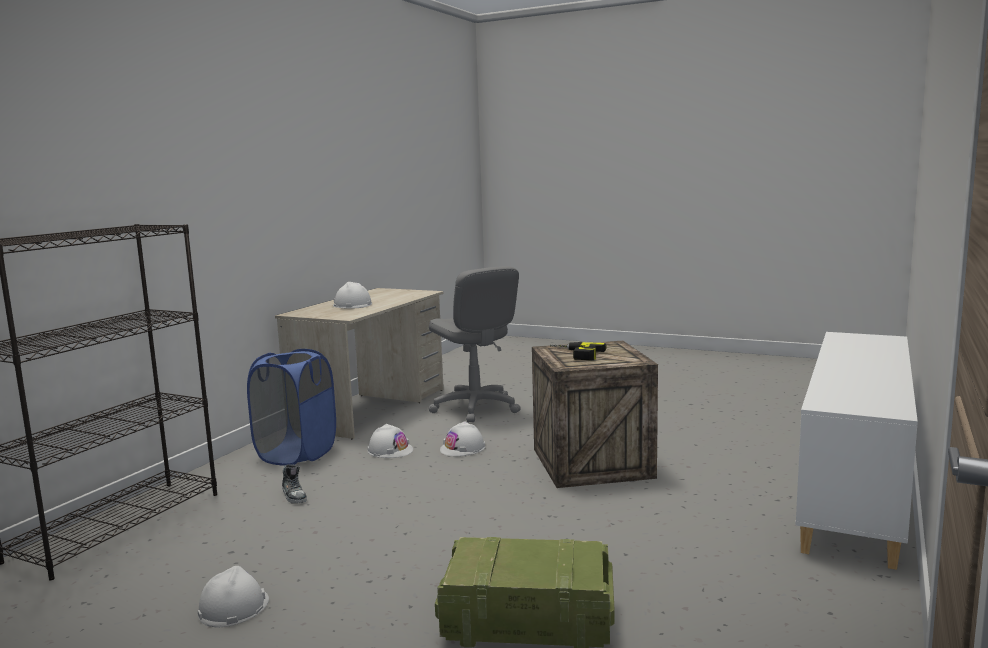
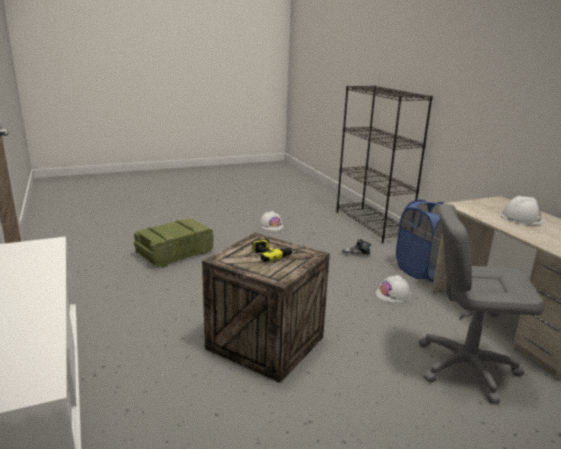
camera: 130 degrees right, 10 degrees up
white hard hat [440,421,485,456] -> none

